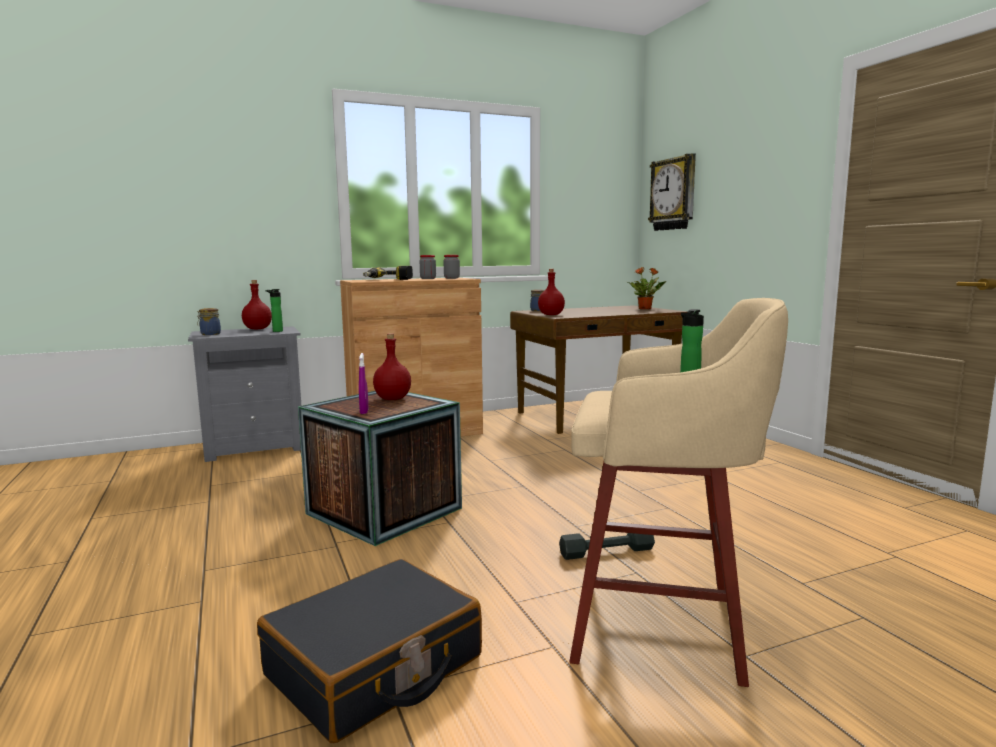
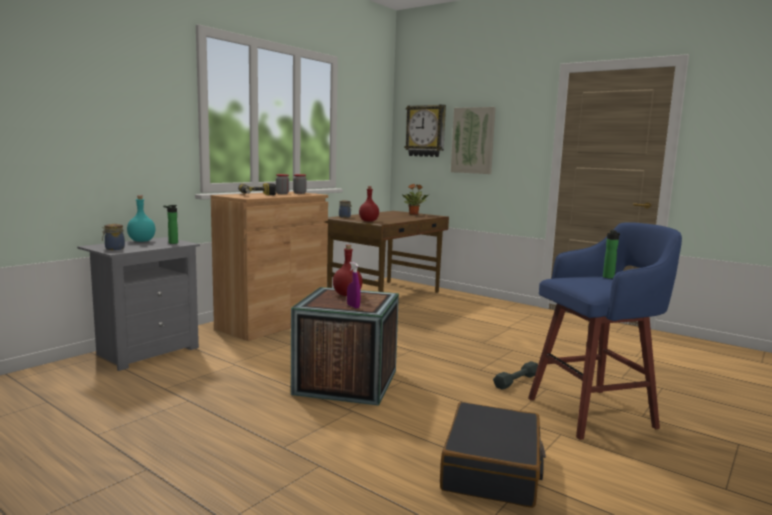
camera: 30 degrees left, 0 degrees up
red bottle [242,280,272,329] -> turquoise bottle [127,195,155,242]
beige stool [569,298,788,687] -> blue stool [528,222,682,440]
none -> picture [451,107,496,174]

